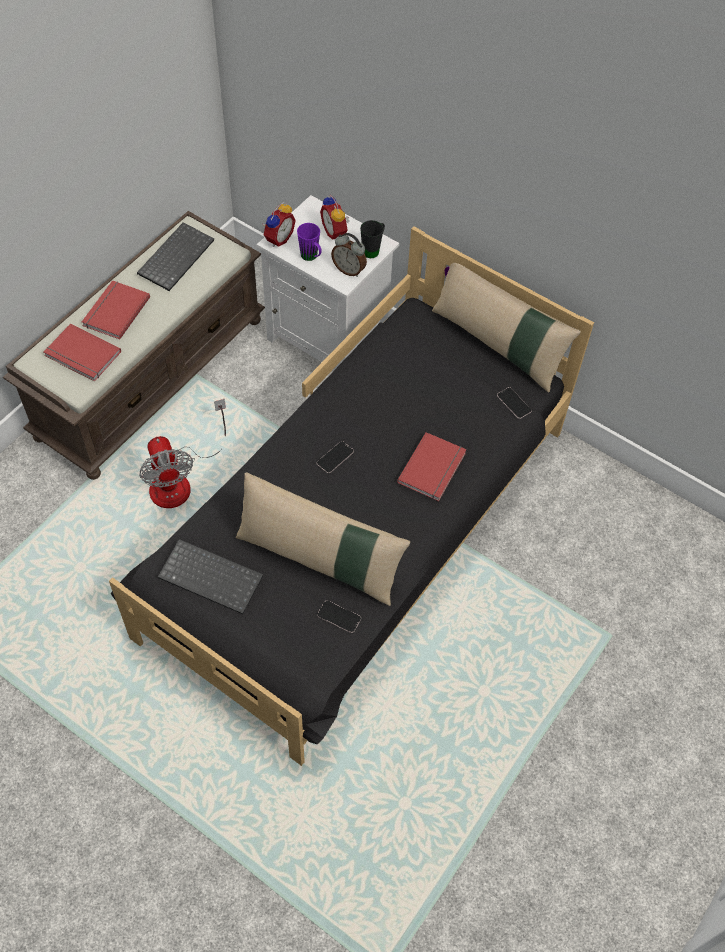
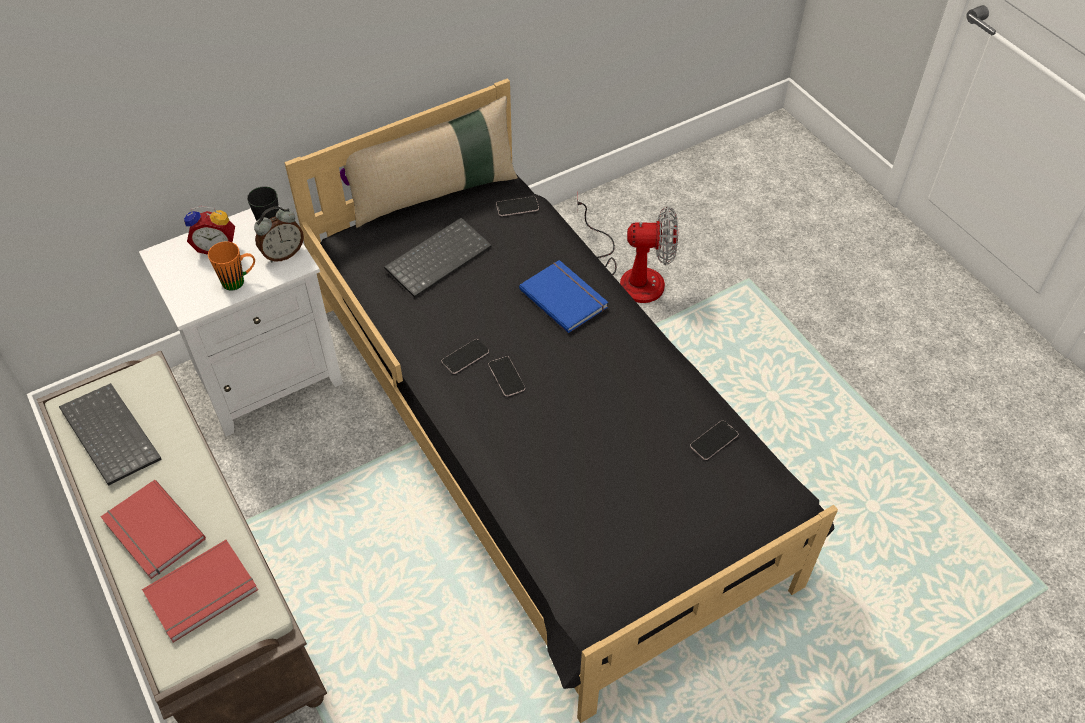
camera: 65 degrees left, 5 degrees down
fan [139,399,226,508] -> fan moved to [577,195,678,303]
keyboard [158,539,263,614] -> keyboard moved to [384,218,492,298]
beige pillow [236,472,410,606] -> none
alarm clock [263,202,296,247] -> none
purple mug [297,223,322,261] -> orange mug [208,241,255,290]
red book [397,432,467,501] -> blue book [519,260,608,333]
none -> phone [442,339,489,374]

